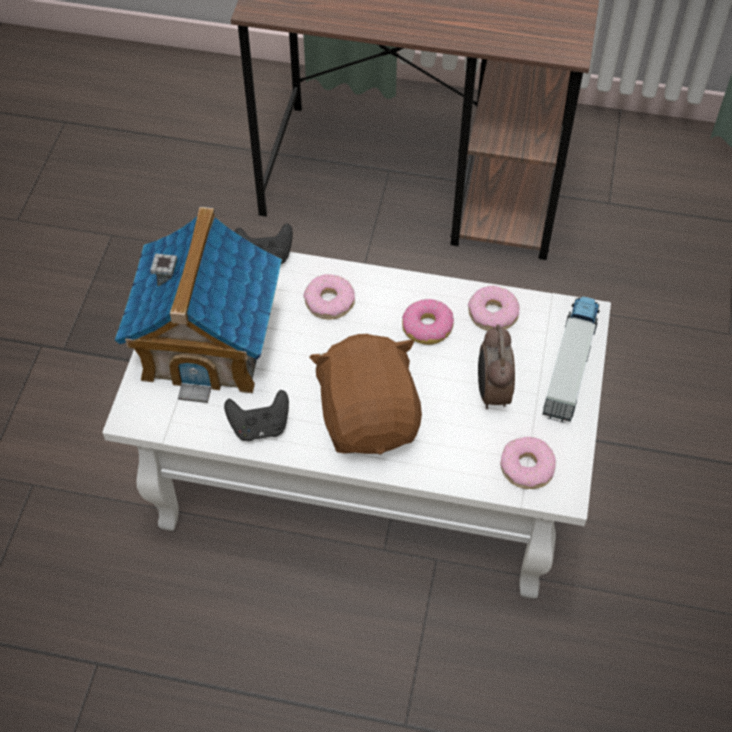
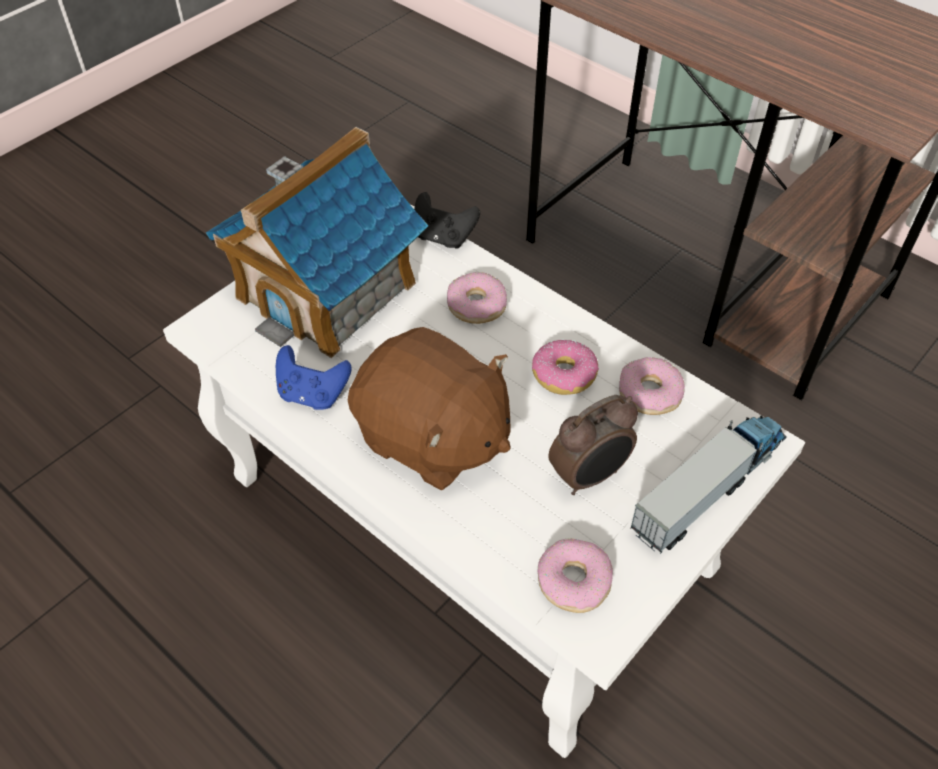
camera: 30 degrees right, 5 degrees down
black game controller [224,390,289,441] -> blue game controller [276,345,352,410]
brown plush toy [309,334,422,455] -> brown plush toy turned 105 degrees clockwise [348,327,511,490]
alarm clock [478,325,515,409] -> alarm clock turned 150 degrees counterclockwise [548,395,638,495]

